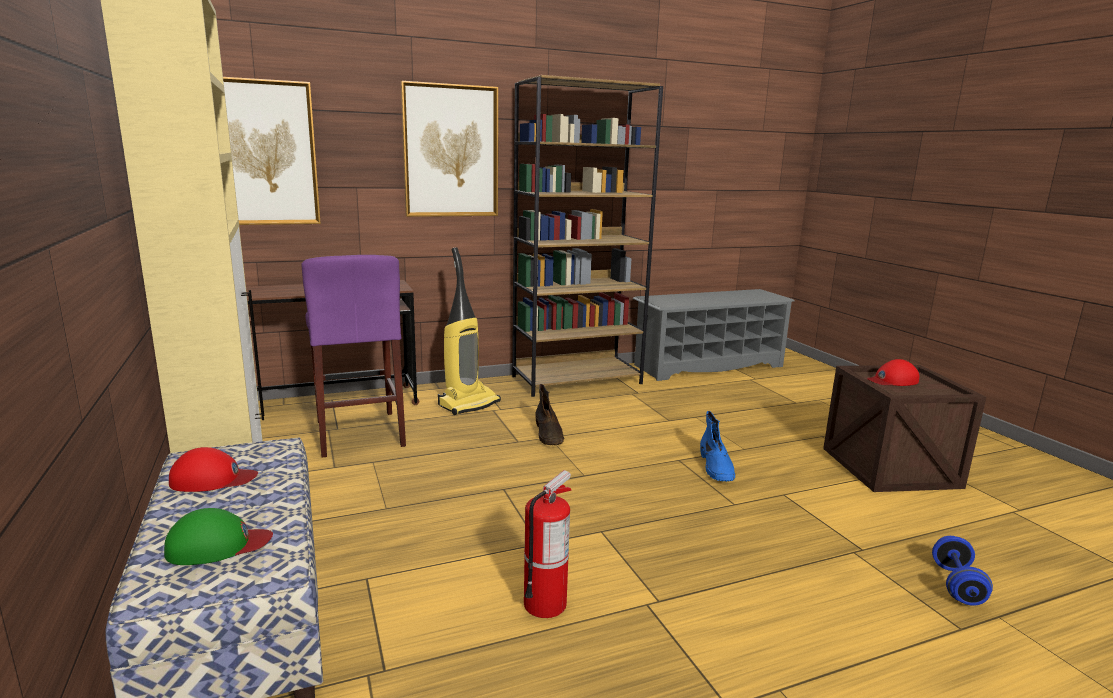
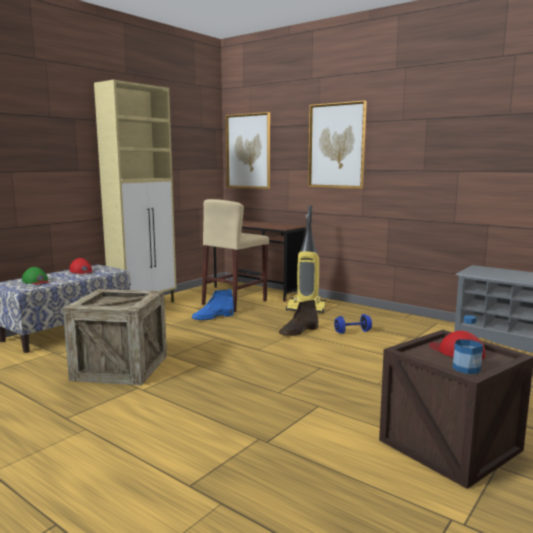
camera: 60 degrees right, 5 degrees down
purple stool [301,255,406,458] -> beige stool [202,199,269,312]
brown bookcase [512,75,663,397] -> none
fire extinguisher [524,470,572,618] -> crate [63,289,167,385]
blue boot [700,411,736,482] -> blue boot moved to [192,289,234,320]
blue dumbbell [932,536,993,606] -> blue dumbbell moved to [334,314,372,334]
none -> bottle [453,315,483,374]

